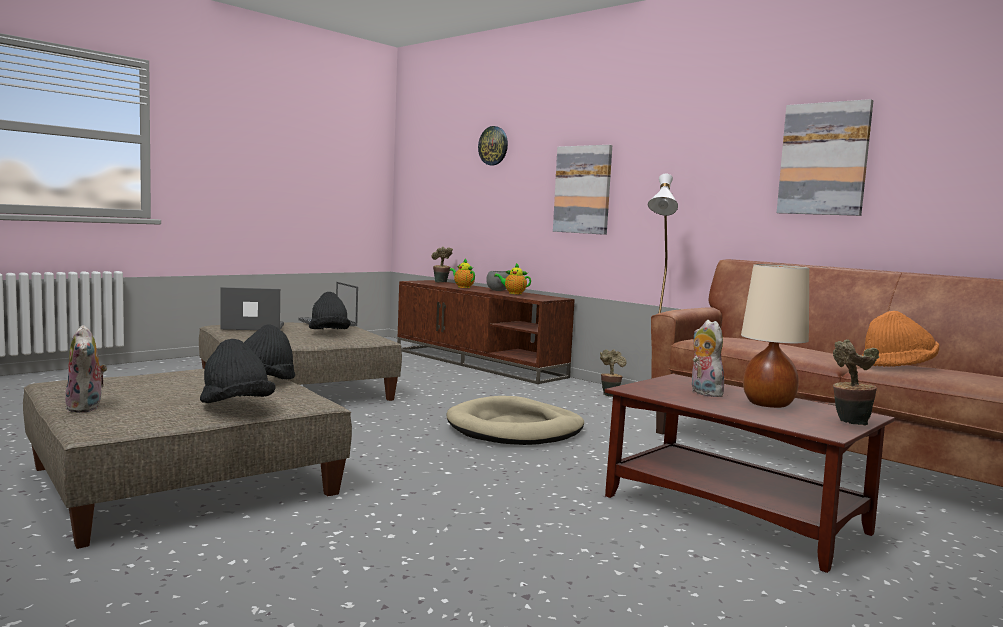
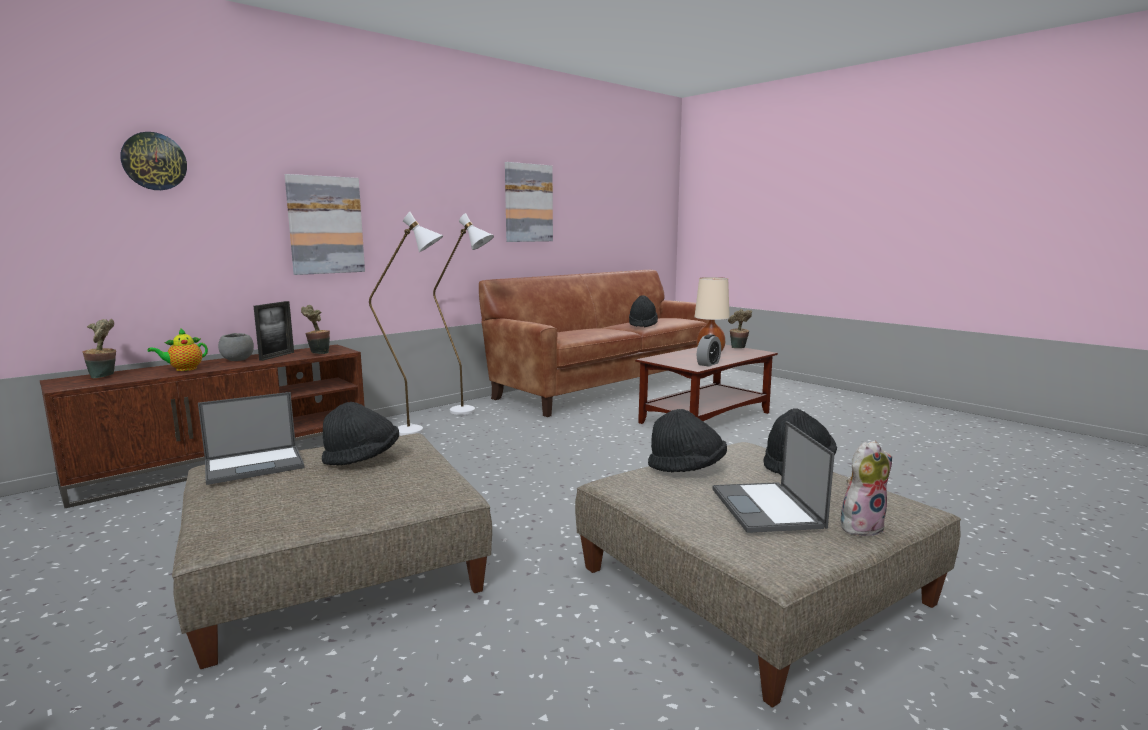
camera: 85 degrees left, 5 degrees up
laptop [221,287,284,330] -> laptop moved to [713,421,835,533]
beige dog bed [447,396,584,445] -> none
teapot [494,263,531,294] -> picture frame [253,301,294,361]
potted plant [600,349,627,397] -> potted plant moved to [301,305,330,354]
plush toy [692,320,724,397] -> none
orange hat [862,311,939,367] -> black hat [629,295,658,327]
none -> white floor lamp [369,212,443,436]
none -> alarm clock [697,334,721,367]

